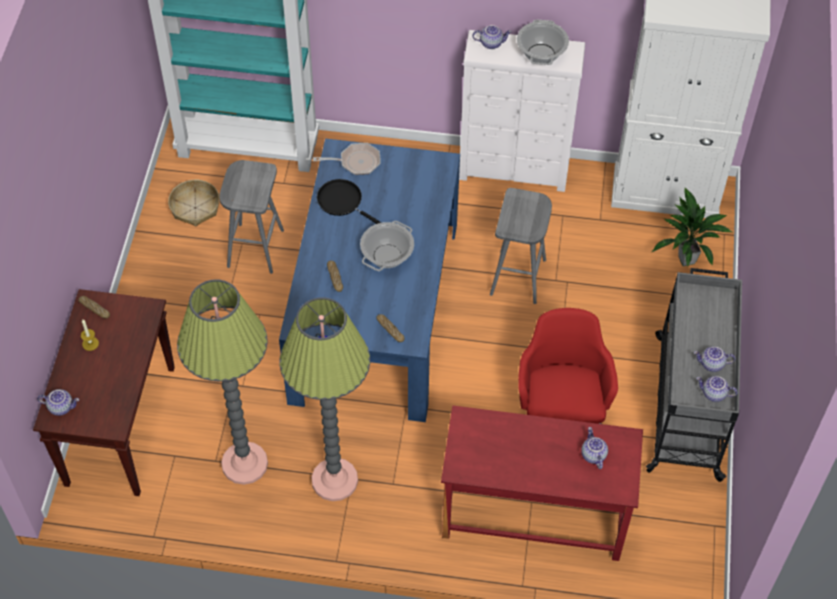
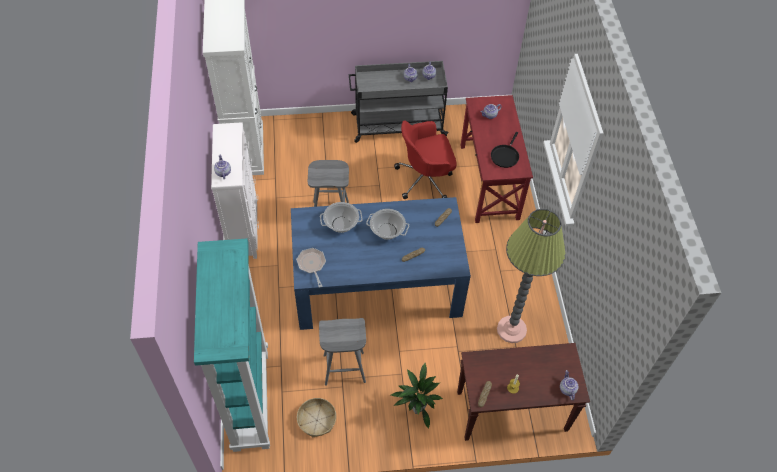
camera: 105 degrees left, 0 degrees up
floor lamp [279,297,370,501] -> none
black frying pan [317,179,381,224] -> black frying pan moved to [491,132,519,168]
cooking pot [517,20,569,65] -> cooking pot moved to [320,202,363,233]
potted plant [652,188,732,267] -> potted plant moved to [391,363,444,429]

